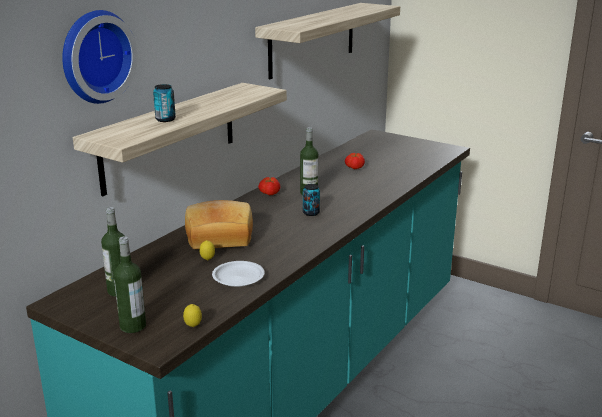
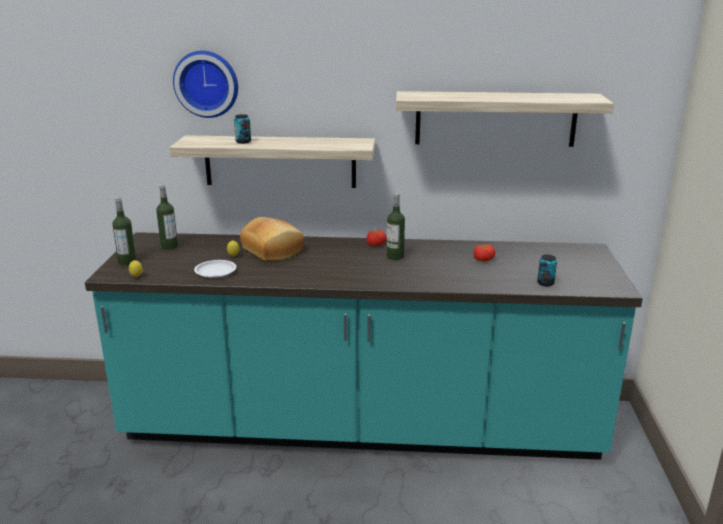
camera: 60 degrees right, 0 degrees up
can [303,184,320,216] -> can moved to [537,255,557,286]

